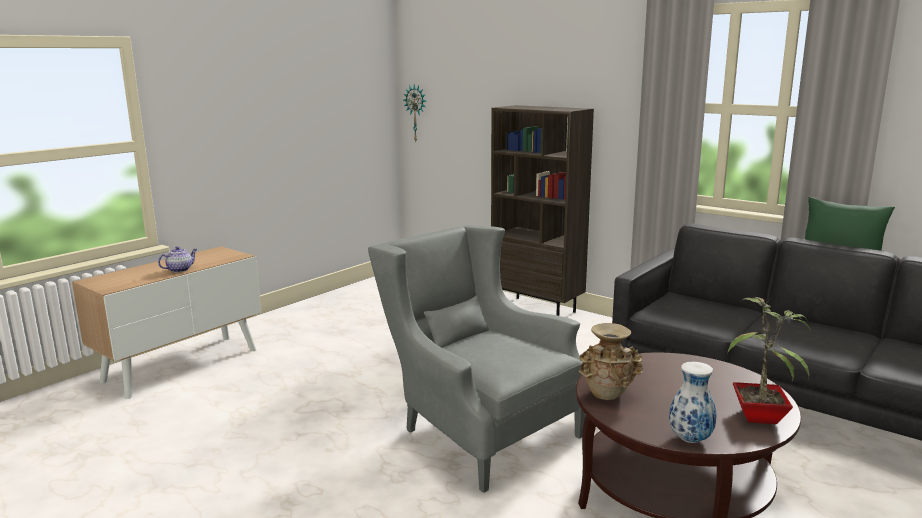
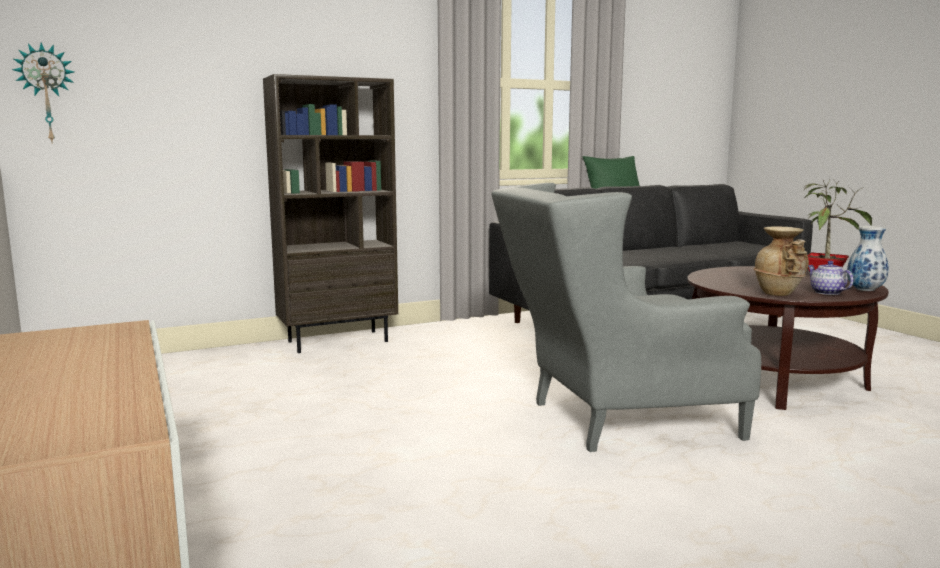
camera: 65 degrees left, 5 degrees down
teapot [158,247,197,272] -> teapot moved to [808,261,854,295]

